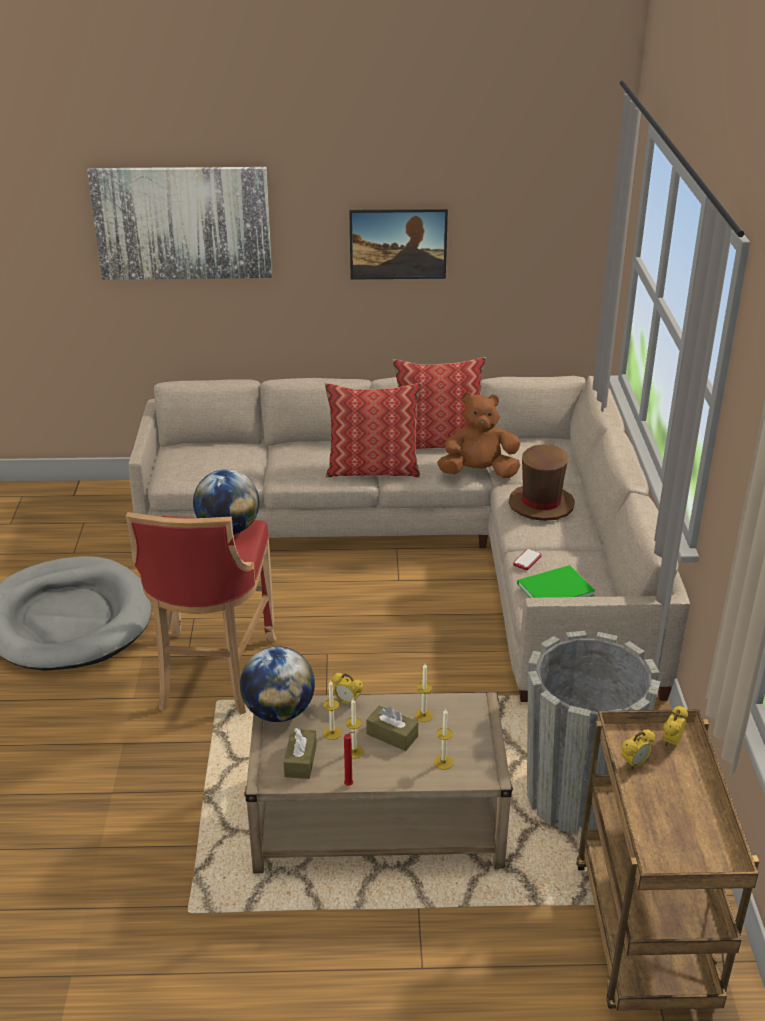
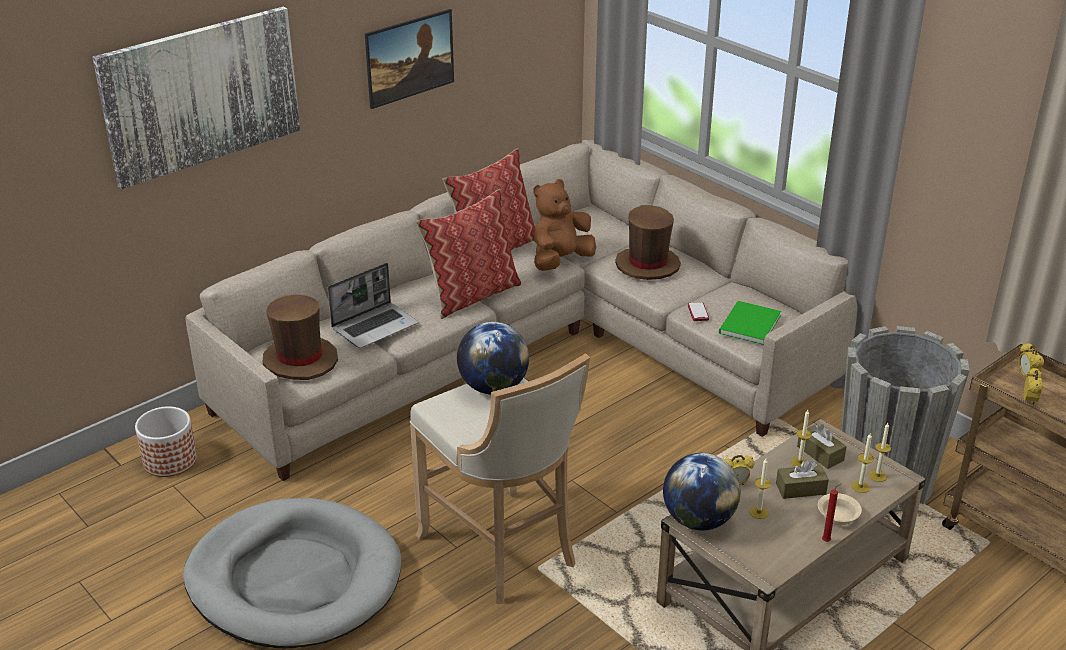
camera: 40 degrees left, 0 degrees up
red stool [126,512,277,715] -> beige stool [410,353,590,604]
brown tissue box [284,728,317,779] -> brown tissue box moved to [797,424,847,469]
candle [345,699,364,759] -> candle moved to [869,423,891,482]
none -> planter [135,406,197,477]
none -> brown hat [263,295,338,380]
none -> laptop [328,263,418,348]
none -> beige bowl [818,493,862,525]

